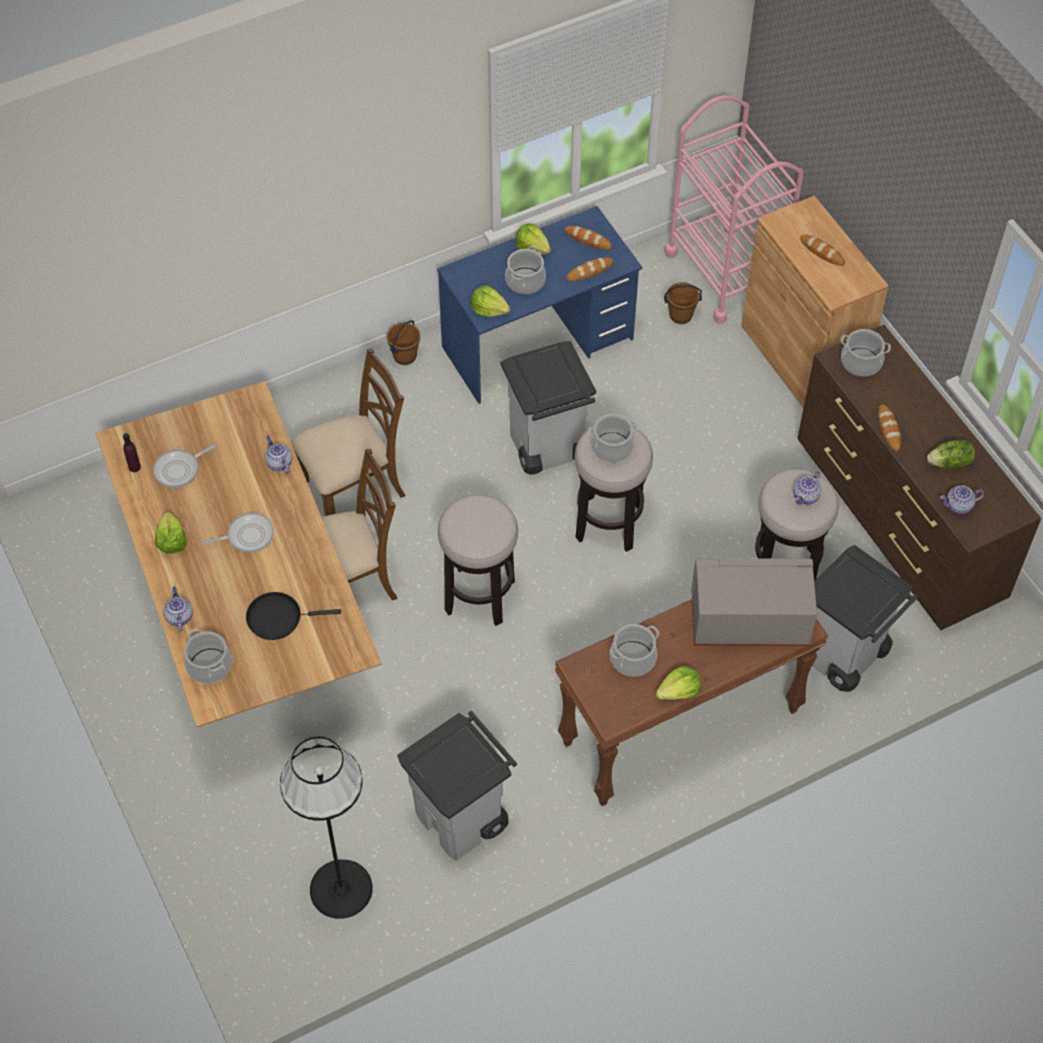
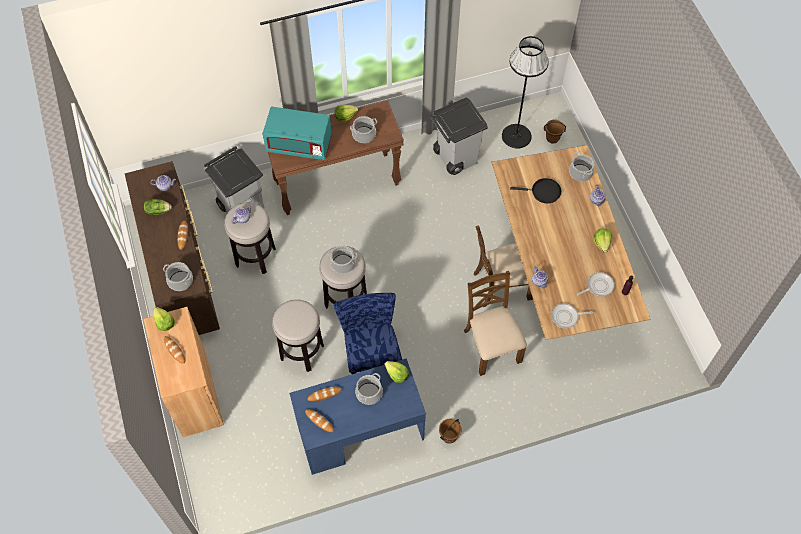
camera: 170 degrees left, 5 degrees up
frying pan [203,513,274,553] -> frying pan moved to [551,303,593,328]
brown chair [291,348,406,516] -> brown chair turned 90 degrees clockwise [464,271,527,376]
stool [438,495,518,626] -> stool moved to [272,300,324,372]
grey trash can [501,341,596,475] -> blue chair [334,293,402,374]
lettuce [515,223,551,254] -> lettuce moved to [153,307,175,331]
pink cart [664,95,804,324] -> none
brown bucket [664,282,702,324] -> brown bucket moved to [544,120,566,144]
grey microwave [691,558,817,646] -> turquoise microwave [262,107,332,160]

